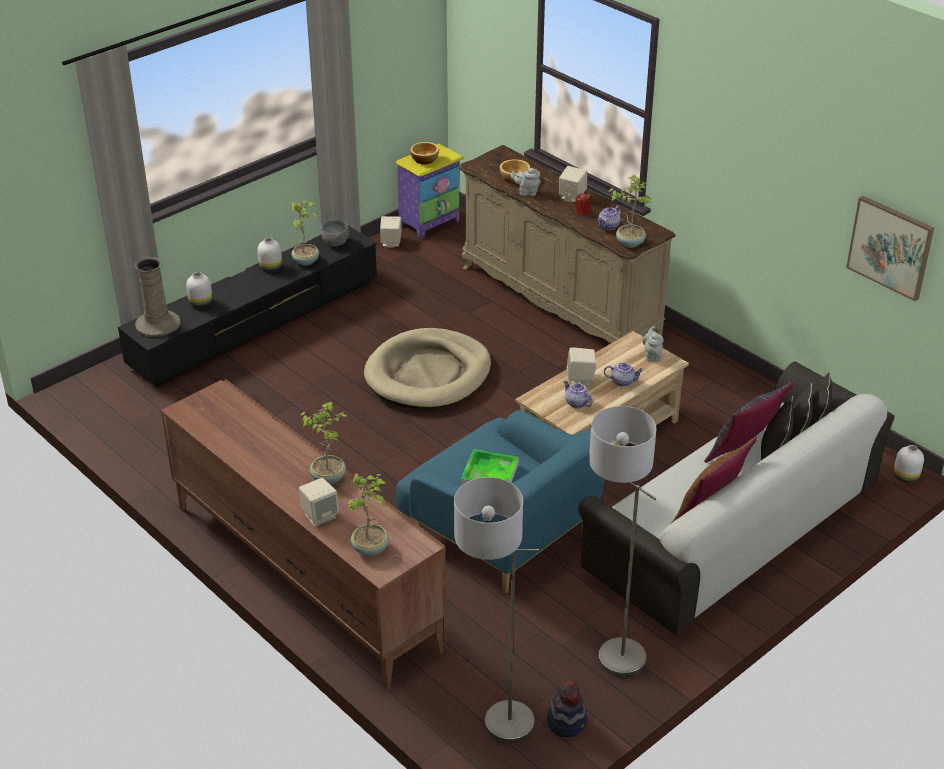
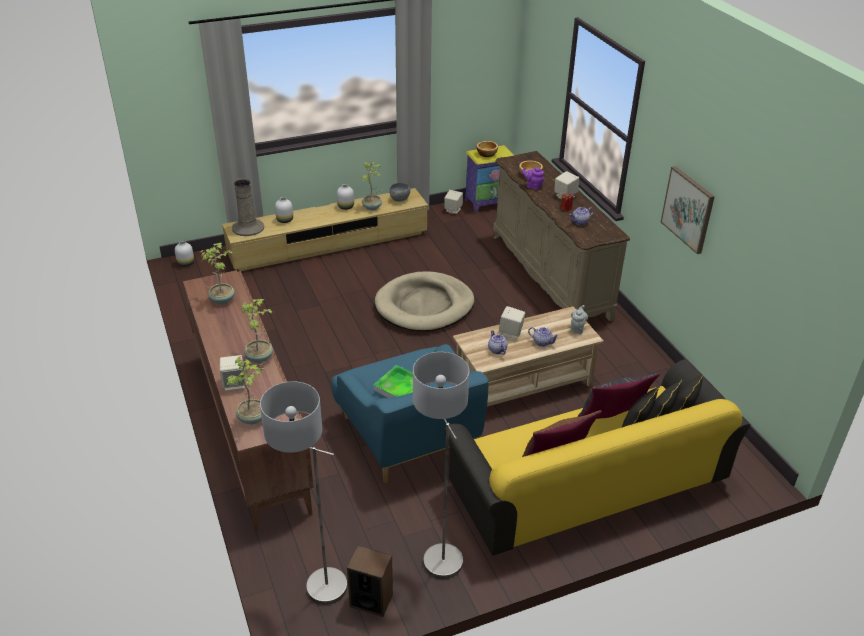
camera: 20 degrees right, 0 degrees up
black tv stand [118,225,377,387] -> beige tv stand [222,188,428,271]
grey teapot [511,168,541,196] -> purple teapot [522,167,544,190]
hat [547,681,587,737] -> speaker [347,546,393,617]
white sofa [578,362,894,635] -> yellow sofa [444,359,750,556]
potted plant [608,175,652,248] -> potted plant moved to [201,243,235,304]
picture [846,196,934,301] -> picture moved to [661,166,715,254]
white vase [894,445,924,483] -> white vase moved to [175,241,194,267]

